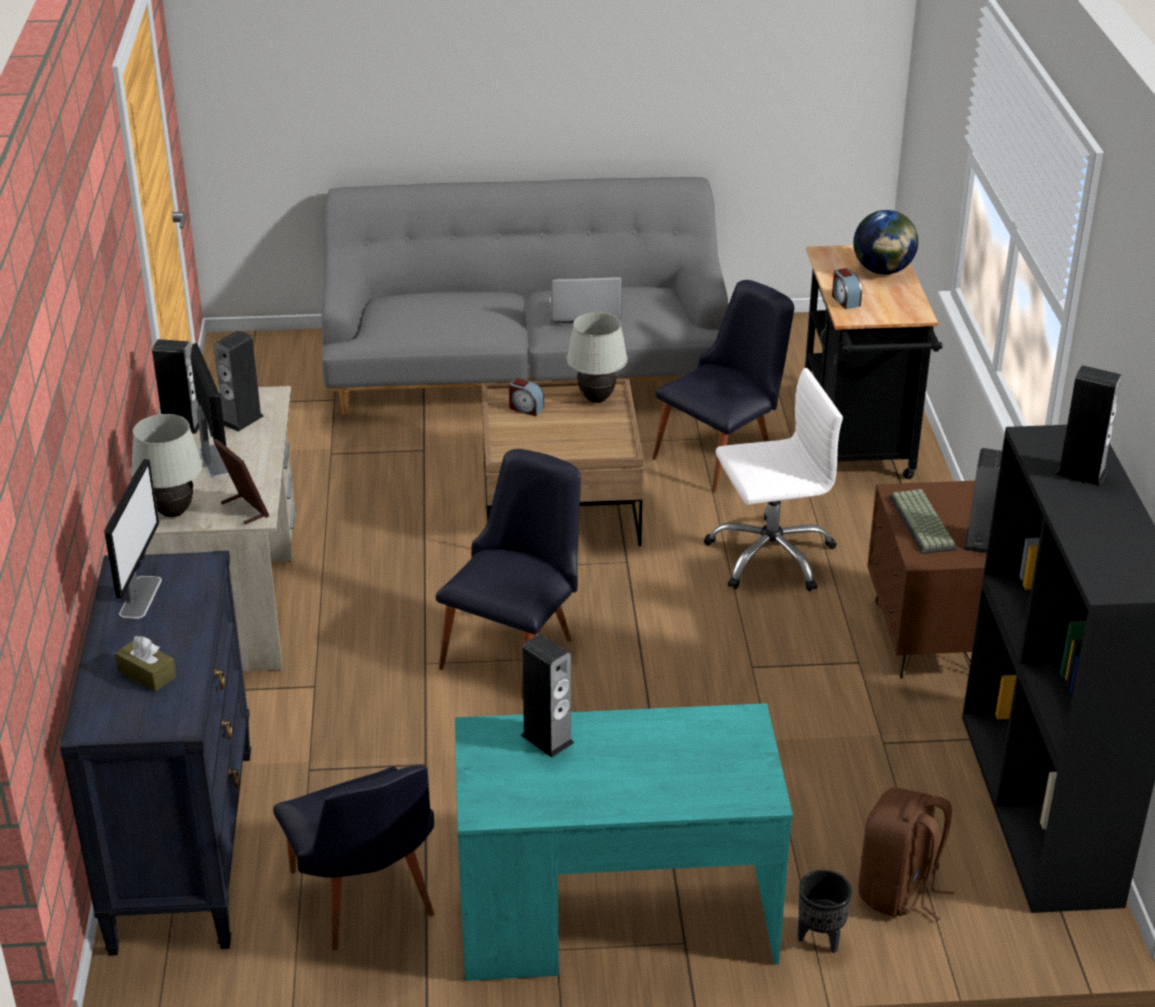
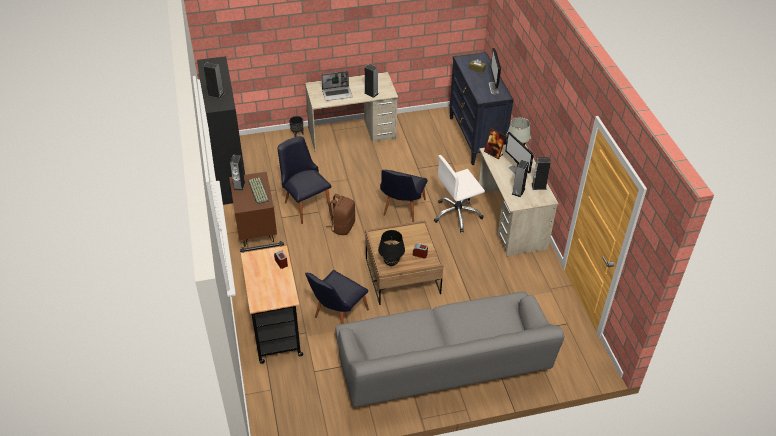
camera: 170 degrees right, 10 degrees up
black chair [273,765,434,950] -> black chair moved to [277,136,332,224]
turquoise desk [455,703,793,981] -> beige desk [305,72,398,152]
laptop [549,277,622,323] -> laptop moved to [321,71,353,101]
white table lamp [567,312,628,403] -> black table lamp [378,230,405,266]
white office chair [704,368,843,591] -> white office chair moved to [434,155,485,233]
globe [853,210,918,275] -> none
brown backpack [858,788,954,921] -> brown backpack moved to [326,194,355,235]

